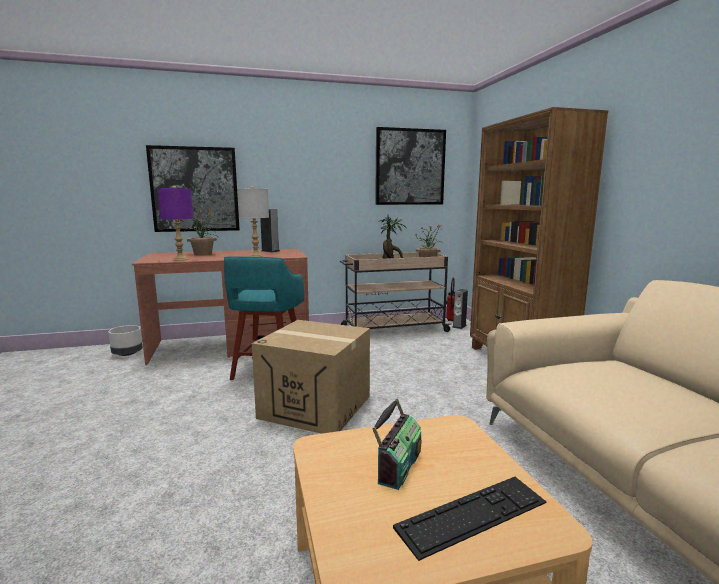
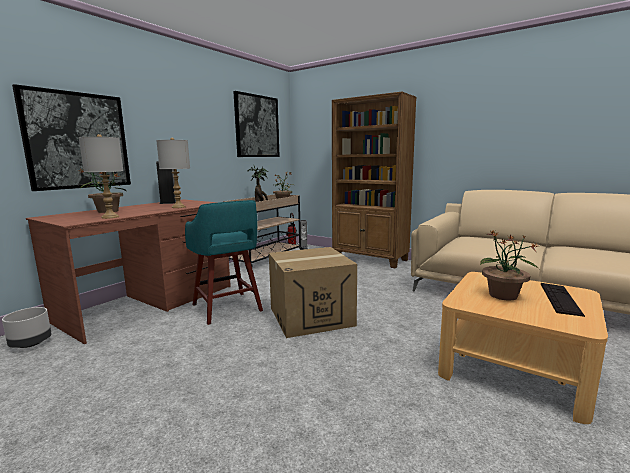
camera: 40 degrees left, 0 degrees up
purple table lamp [157,186,193,261] -> grey table lamp [79,134,123,219]
radio [373,399,421,490] -> potted plant [479,230,540,300]

